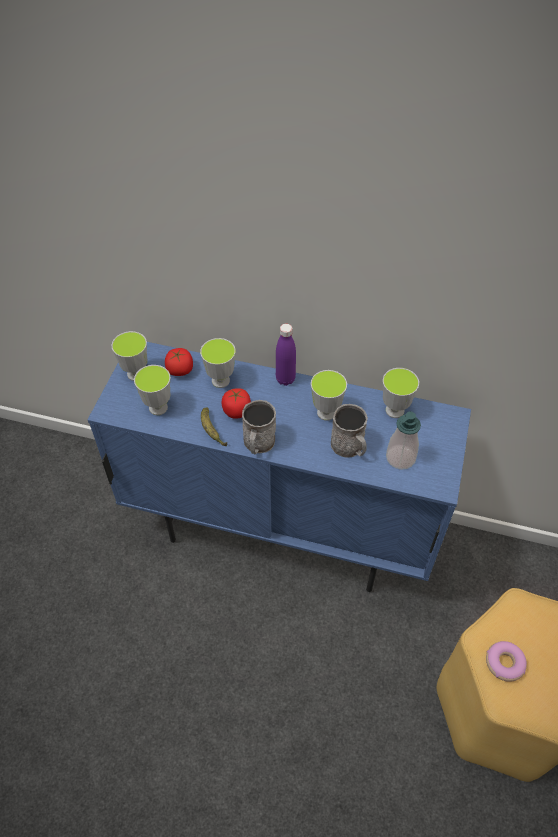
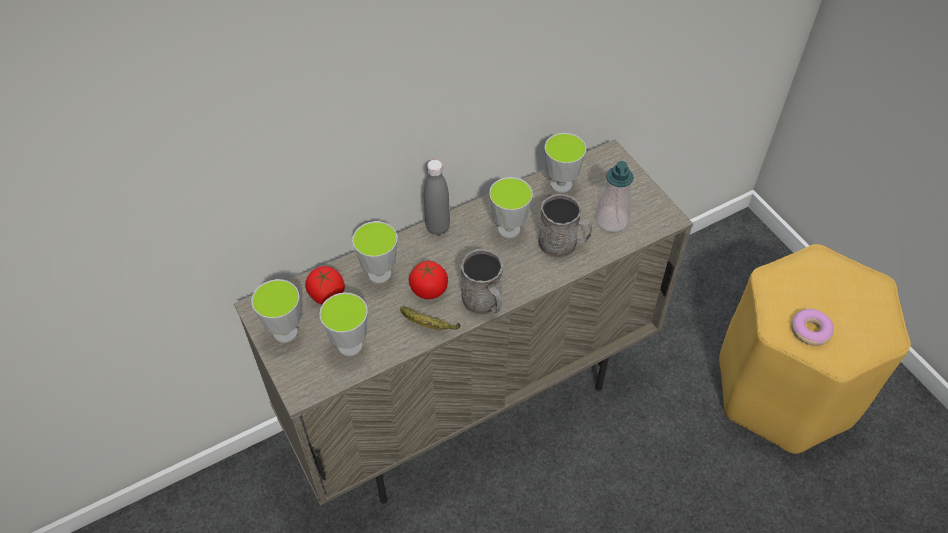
camera: 45 degrees left, 0 degrees up
blue cabinet [87,342,471,592] -> beige cabinet [234,139,693,505]
purple bottle [276,324,296,386] -> grey bottle [424,160,450,235]

